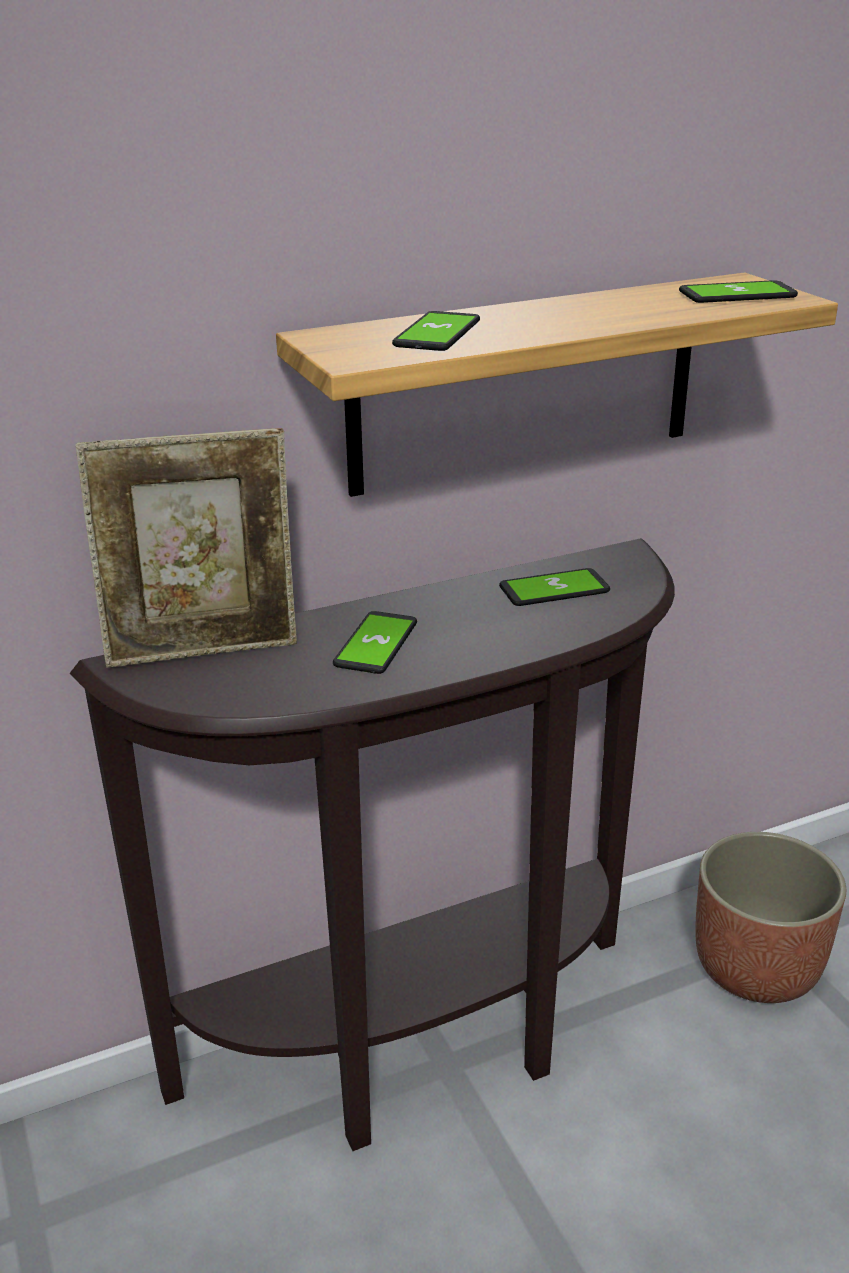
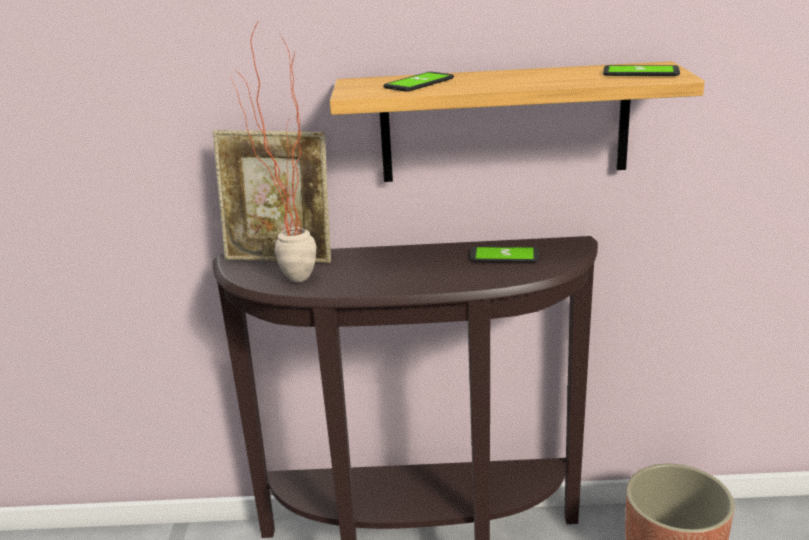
camera: 25 degrees right, 5 degrees down
phone [333,611,417,674] -> none
none -> potted plant [231,20,317,282]

